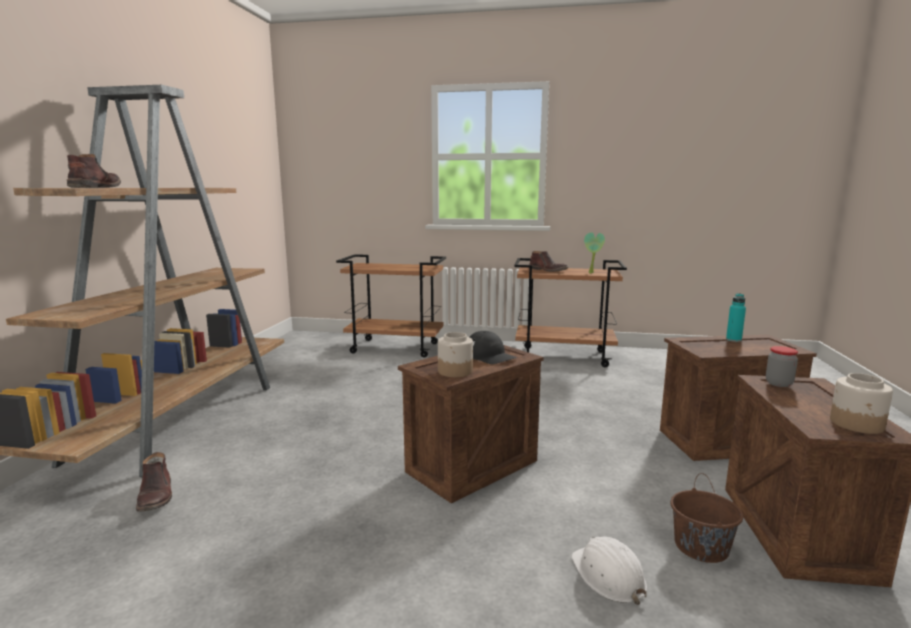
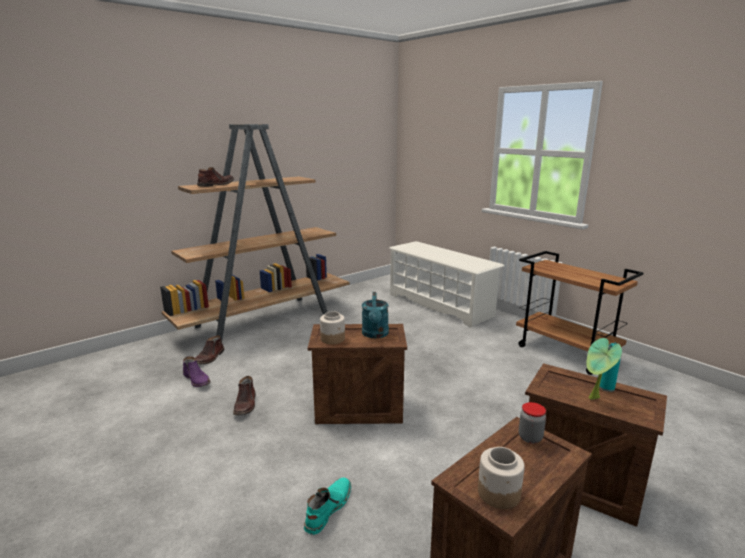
camera: 40 degrees right, 5 degrees up
brown cart [336,254,446,358] -> white shoe rack [389,241,505,328]
black cap [470,331,517,364] -> turquoise watering can [362,292,389,338]
brown boot [529,251,568,272] -> brown boot moved to [233,376,255,415]
white hard hat [571,537,647,605] -> turquoise boot [304,477,351,535]
potted plant [584,232,605,274] -> potted plant moved to [586,338,622,400]
brown bucket [671,473,743,563] -> none
none -> purple boot [183,356,211,387]

